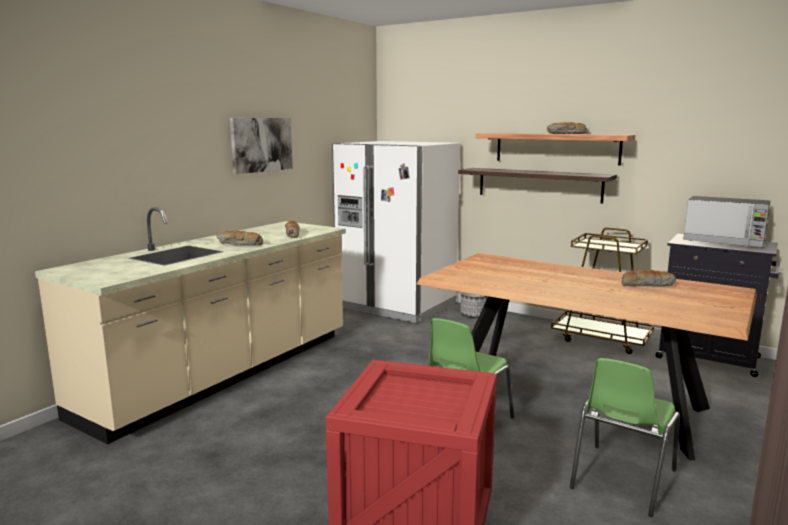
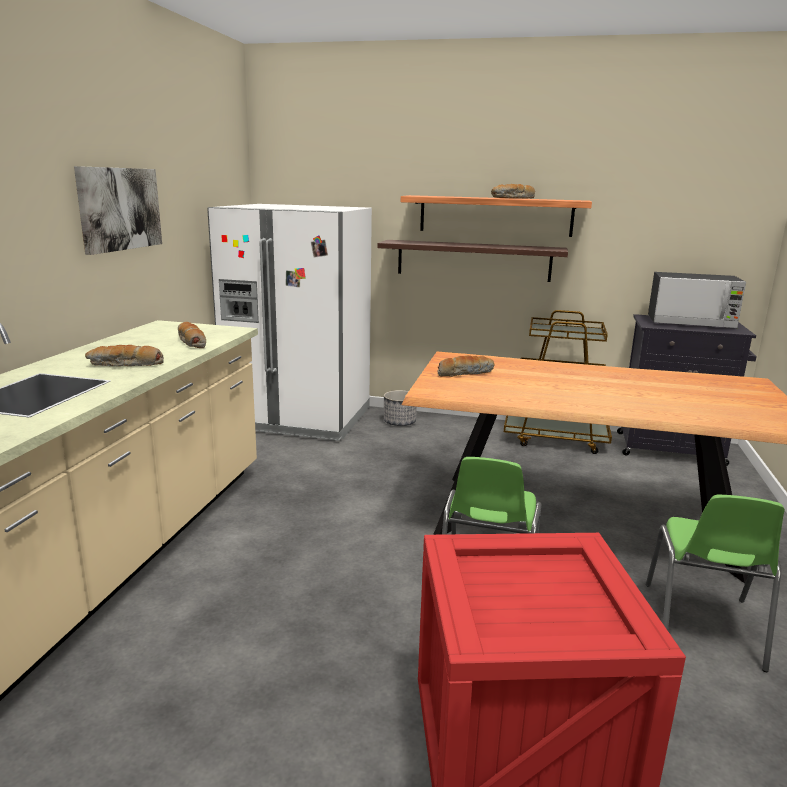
camera: 20 degrees left, 5 degrees up
bread [621,270,676,287] -> bread moved to [438,355,494,377]

